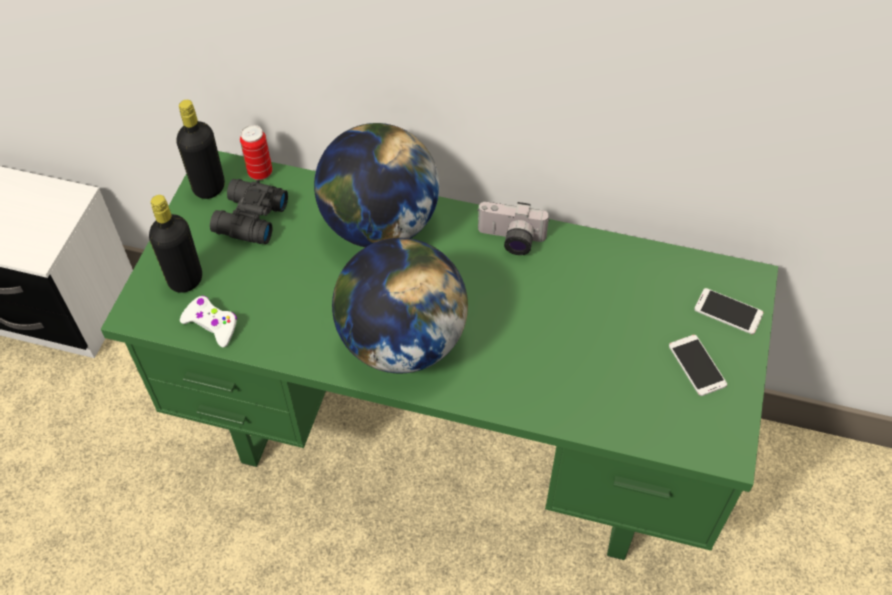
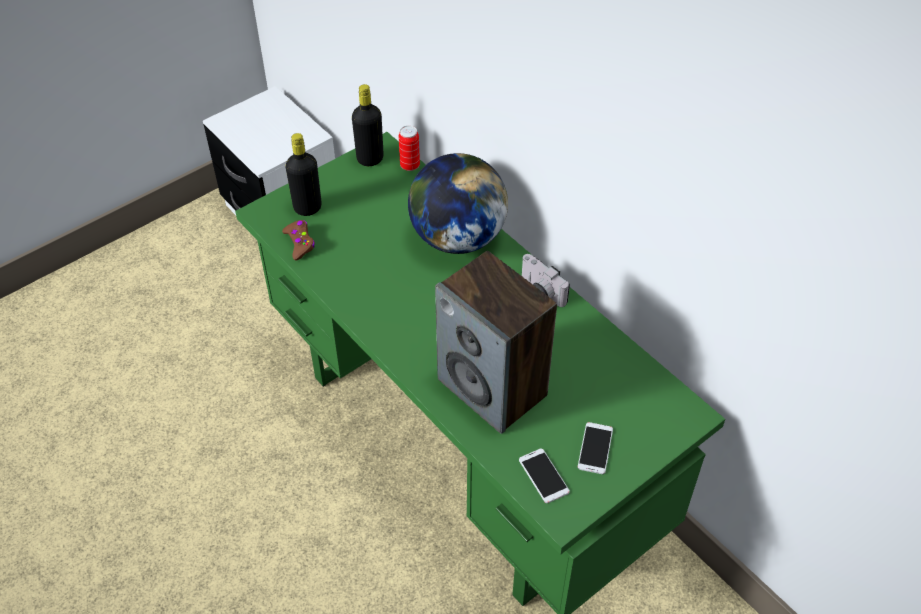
camera: 35 degrees right, 5 degrees down
white game controller [180,296,237,347] -> brown game controller [282,220,315,260]
black binoculars [210,179,288,244] -> none
globe [332,238,468,373] -> none
phone [694,288,763,334] -> phone moved to [519,449,570,503]
none -> speaker [435,251,557,434]

